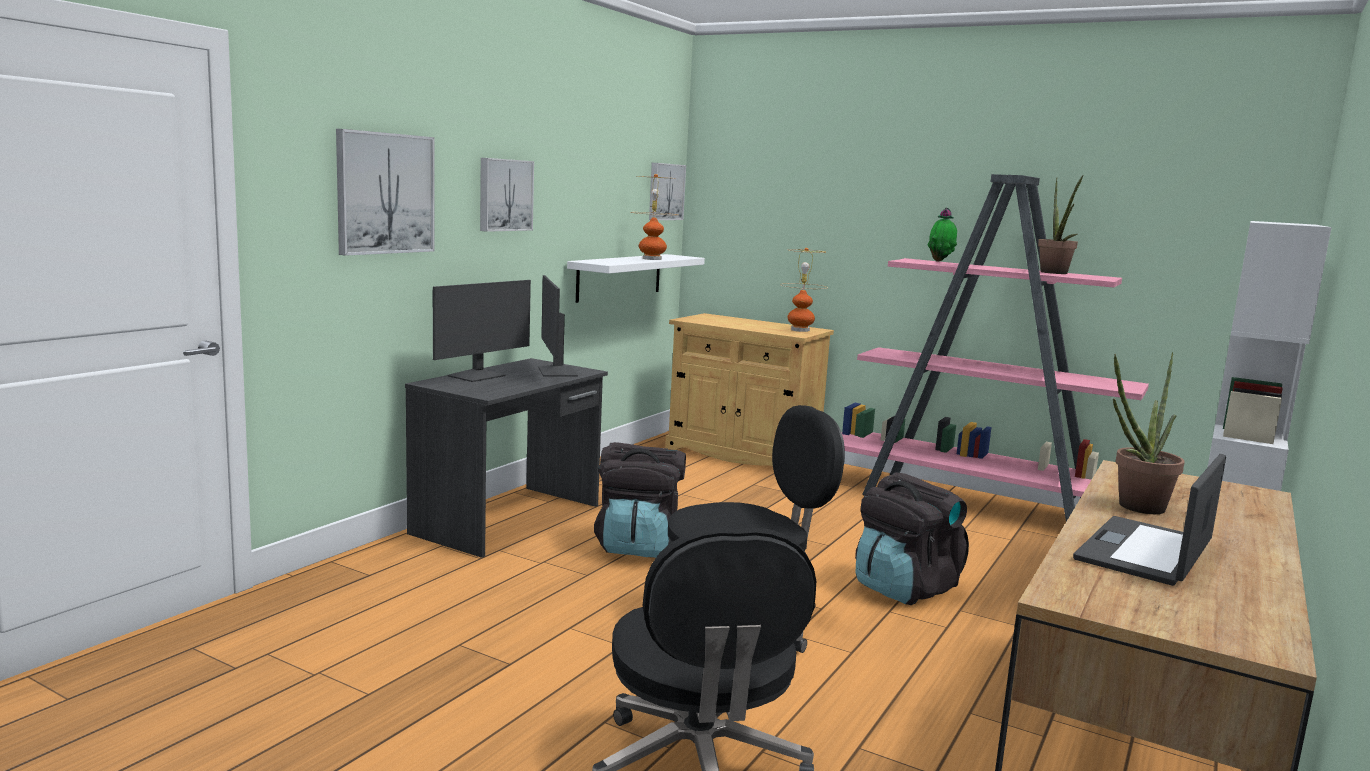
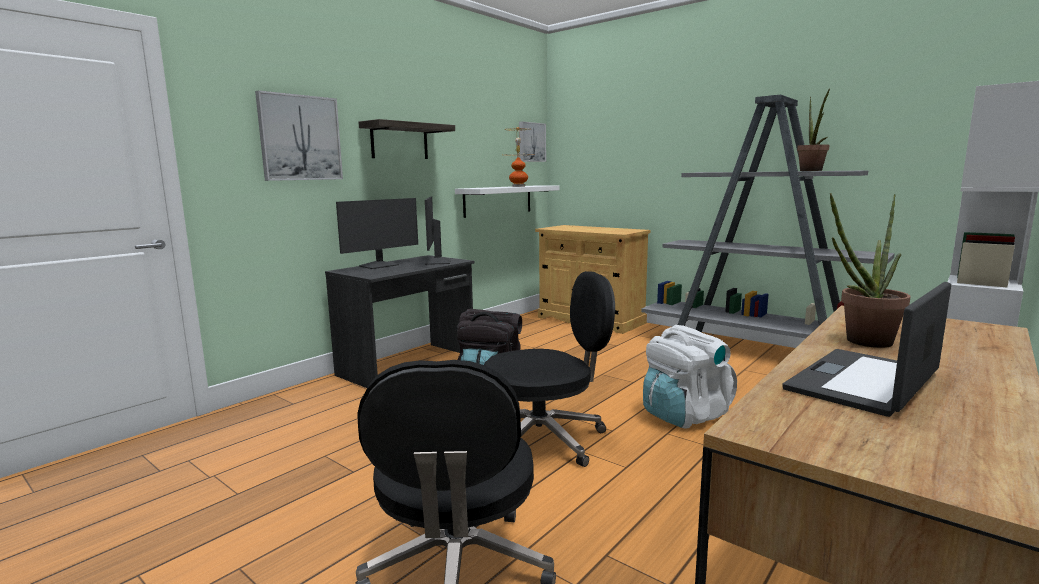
camera: 10 degrees right, 0 degrees up
picture [480,158,534,232] -> shelf [358,119,455,159]
table lamp [780,248,828,332] -> none
pink bookcase [841,174,1149,522] -> grey bookcase [641,95,895,338]
black backpack [855,472,969,605] -> white backpack [643,325,737,429]
potted plant [928,207,957,262] -> none

